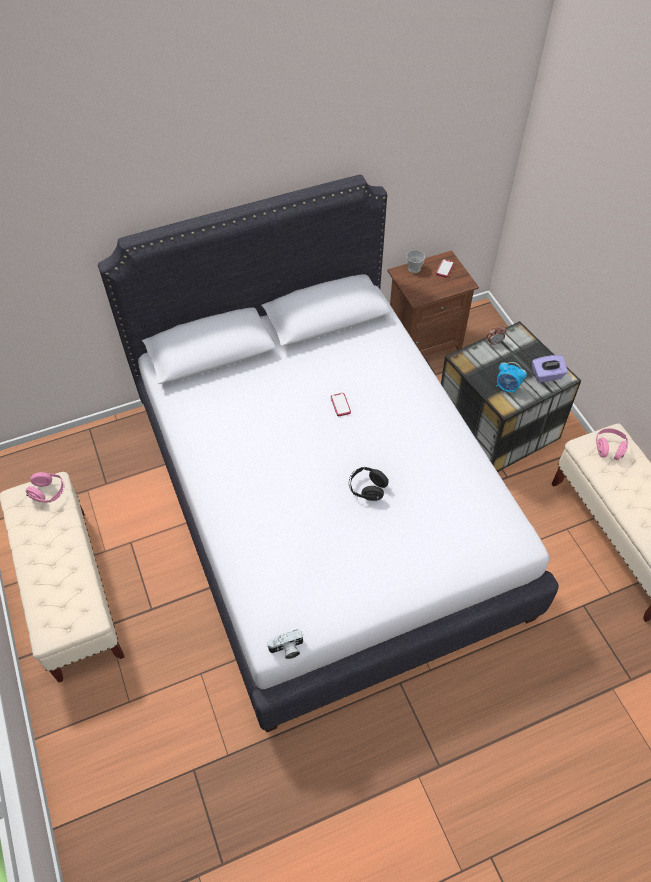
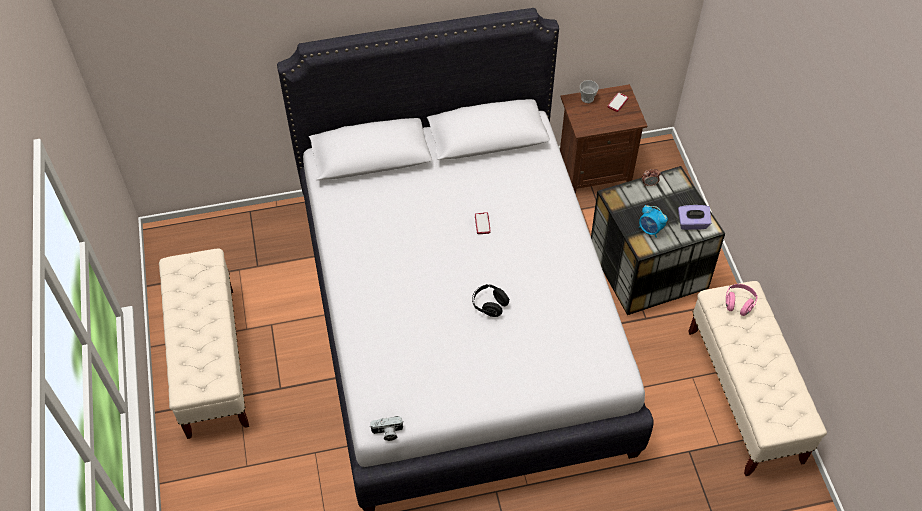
camera: 10 degrees right, 0 degrees up
pink headphones [26,472,65,503] -> none

